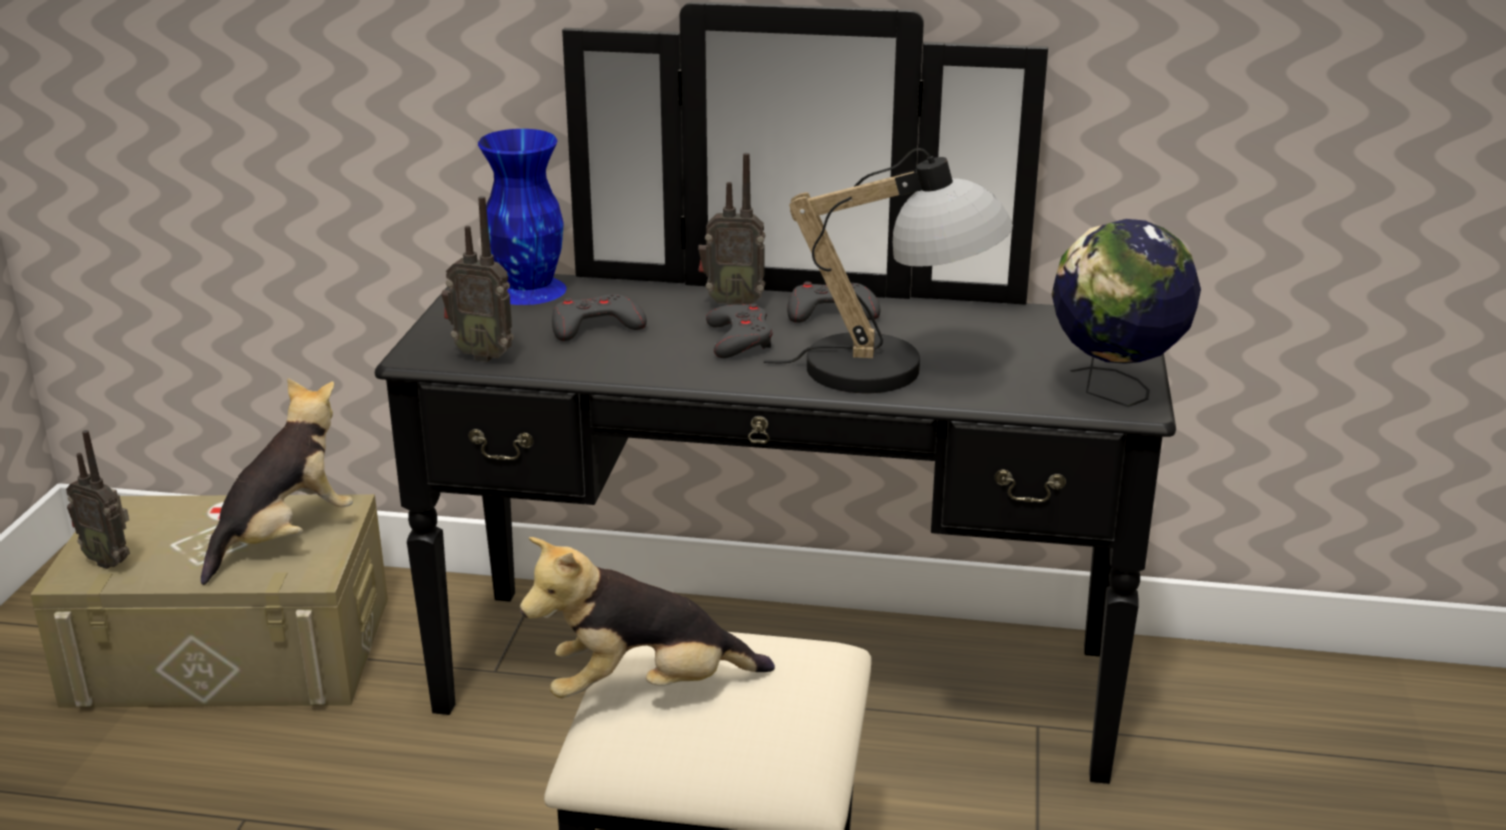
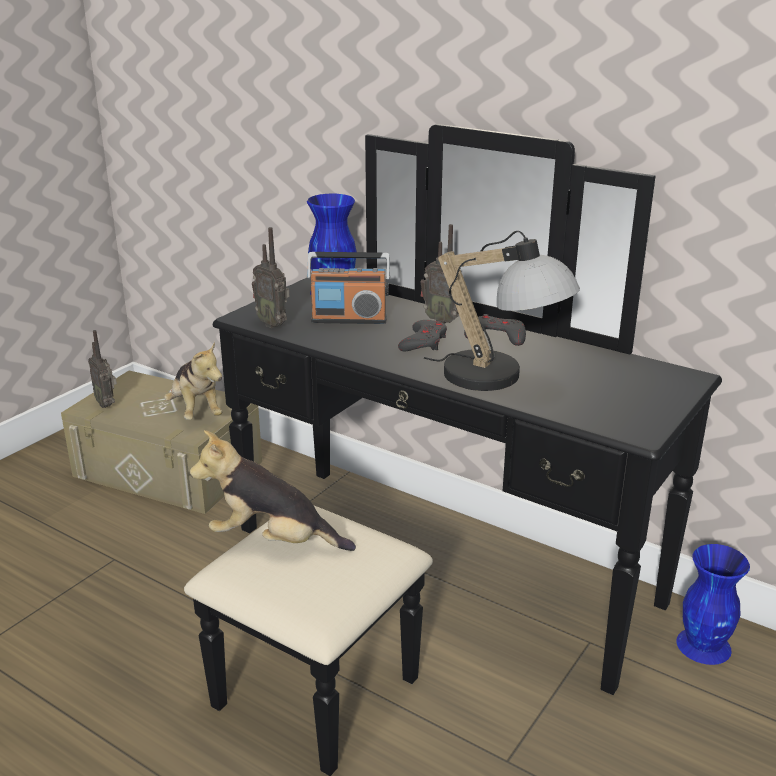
camera: 25 degrees right, 0 degrees up
plush toy [201,378,353,585] -> plush toy turned 90 degrees clockwise [164,342,222,420]
grey game controller [552,294,647,341] -> radio [307,252,390,324]
globe [1052,219,1201,407] -> none
none -> blue vase [676,544,750,665]

